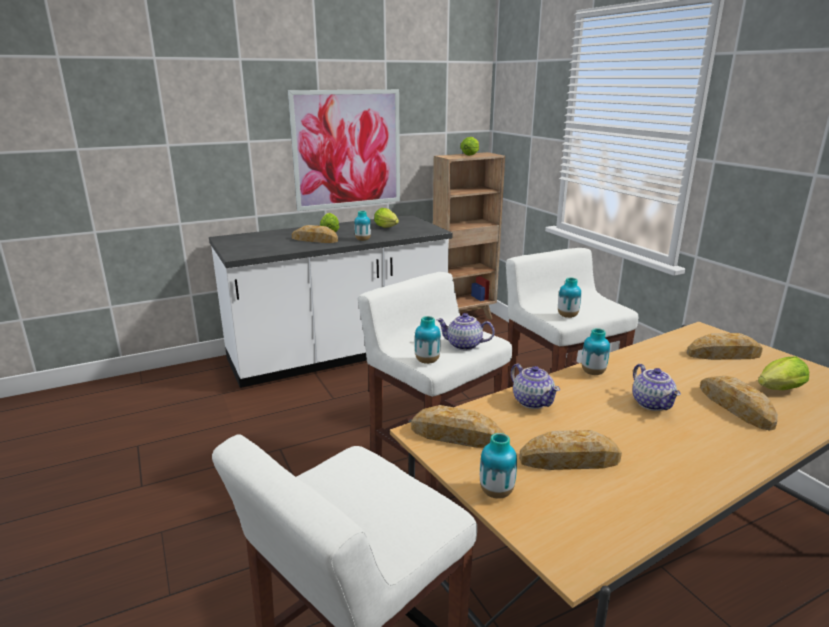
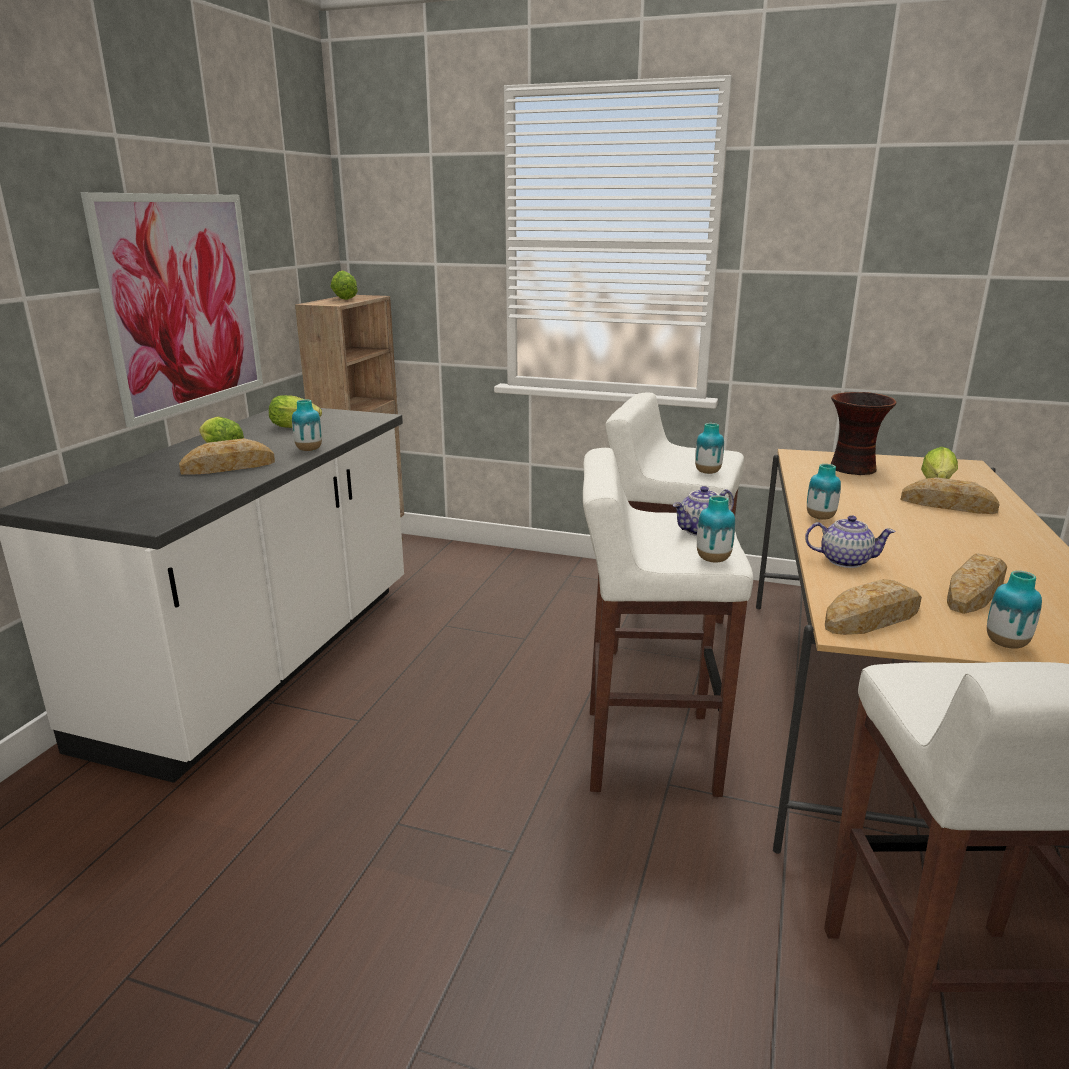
camera: 45 degrees left, 0 degrees up
teapot [633,364,681,411] -> none
bread [687,333,763,360] -> vase [831,392,896,475]

